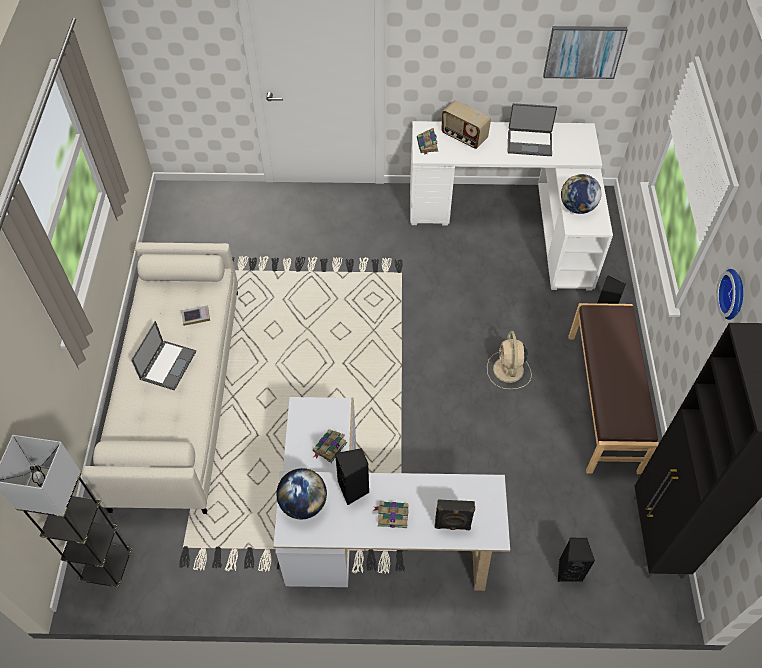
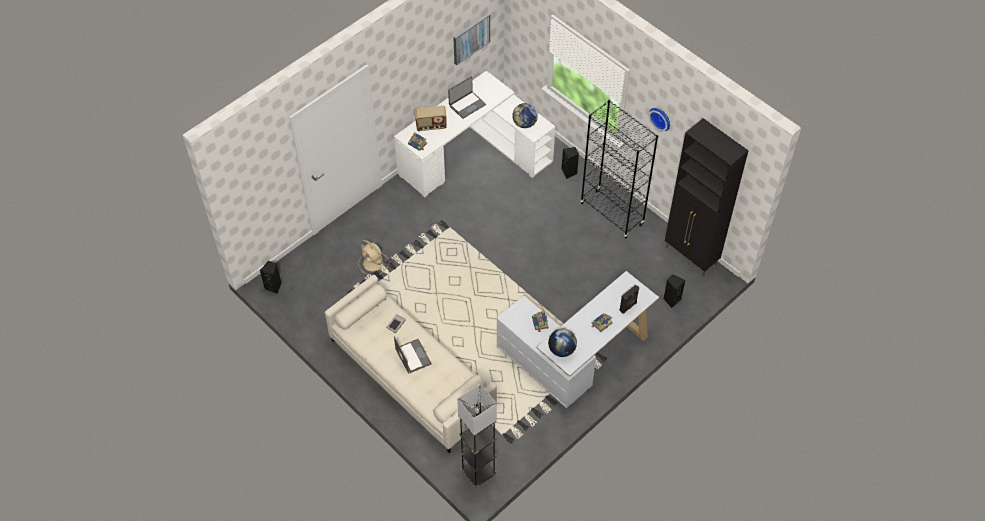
camera: 45 degrees left, 0 degrees up
black speaker [335,448,369,505] -> black speaker moved to [260,261,281,294]
beige fan [487,331,532,389] -> beige fan moved to [358,240,389,276]
brown bench [568,303,659,474] -> black bookcase [580,100,658,239]

